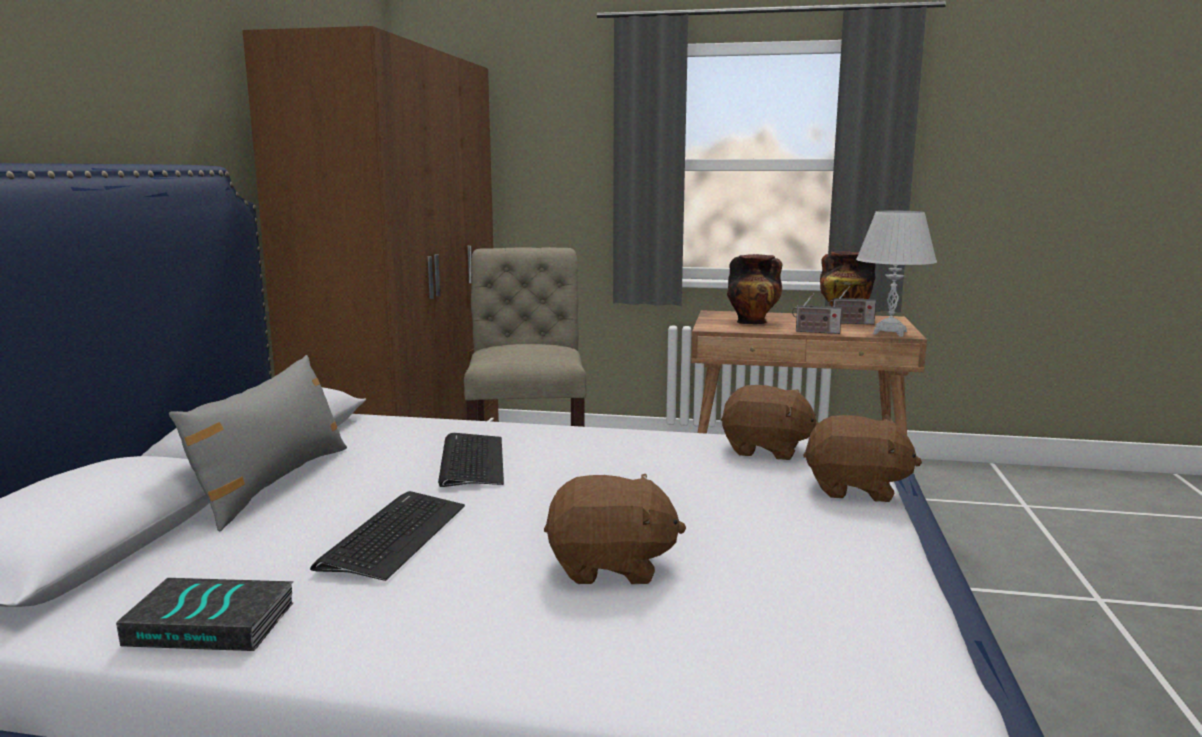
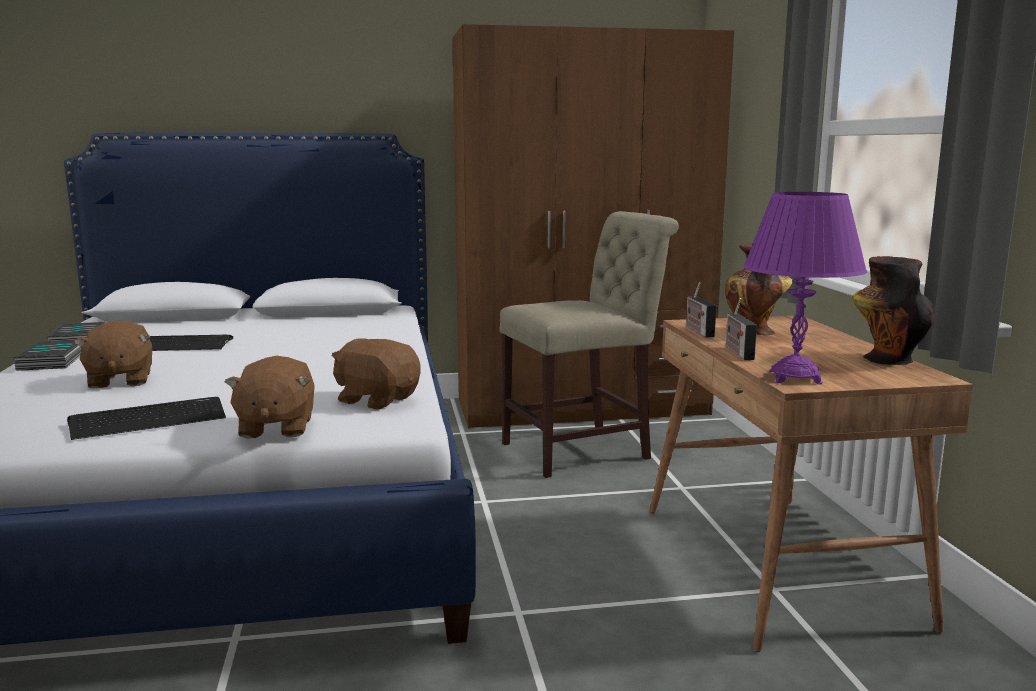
camera: 70 degrees right, 0 degrees up
grey pillow [169,355,347,531] -> none
keyboard [438,433,504,487] -> keyboard moved to [67,397,226,440]
brown plush toy [721,385,818,460] -> brown plush toy turned 120 degrees clockwise [332,338,421,410]
radio [828,286,876,324] -> radio moved to [686,282,716,338]
white table lamp [856,211,937,337] -> purple table lamp [743,192,867,384]
none -> book [13,340,81,371]

